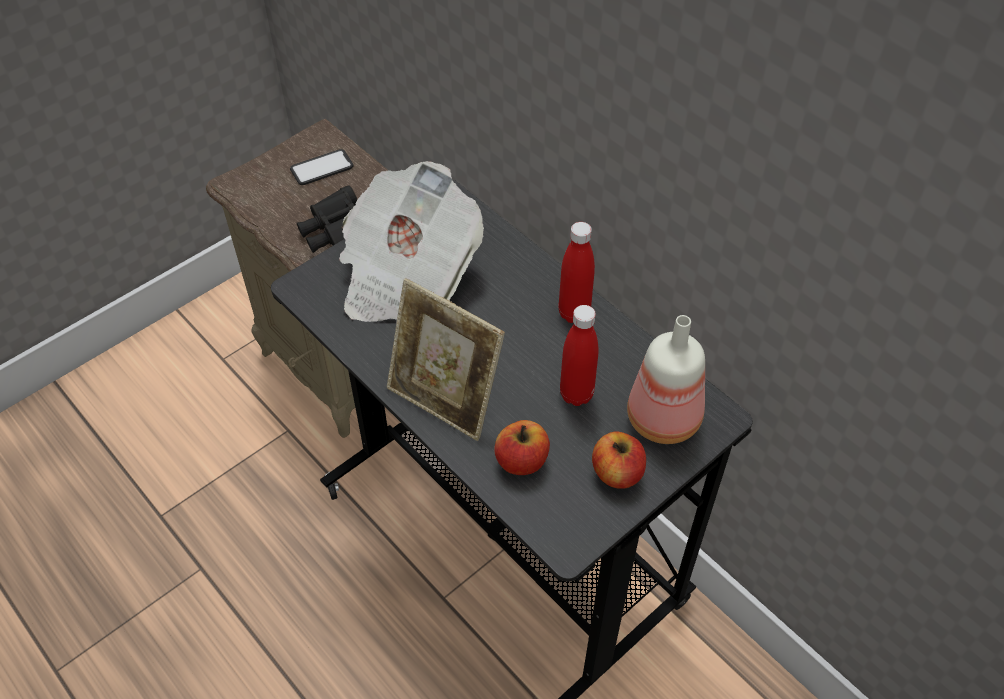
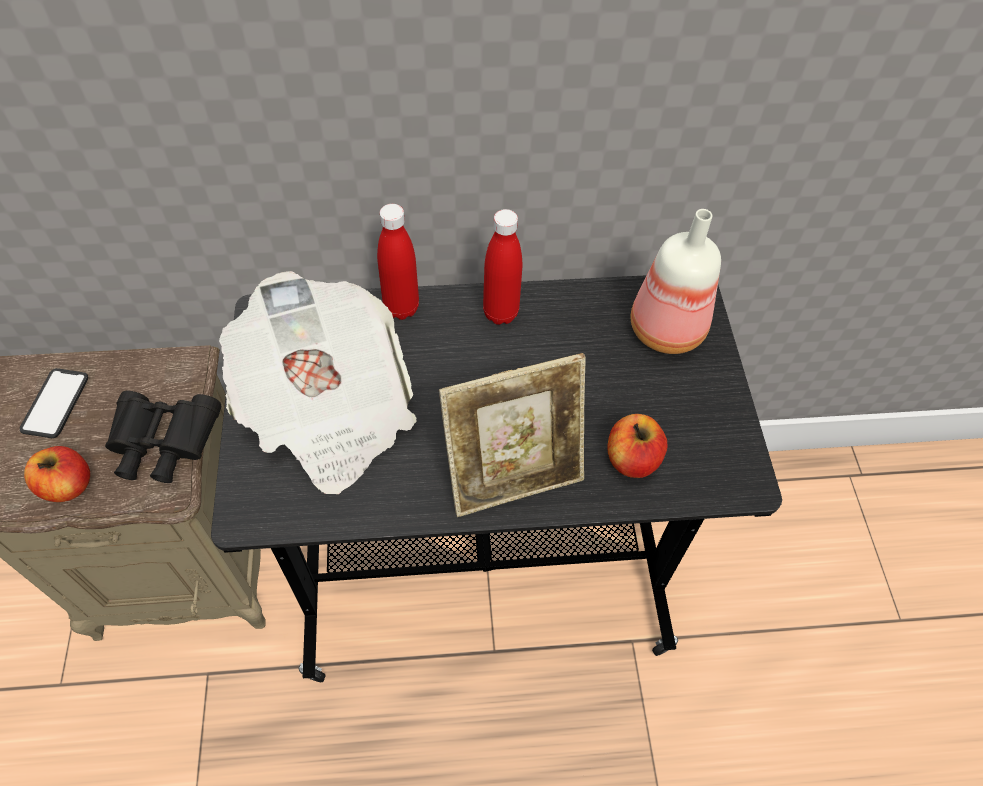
camera: 55 degrees left, 5 degrees up
red bottle [560,305,599,406] -> red bottle moved to [377,204,419,320]
apple [592,431,646,489] -> apple moved to [24,446,90,502]

